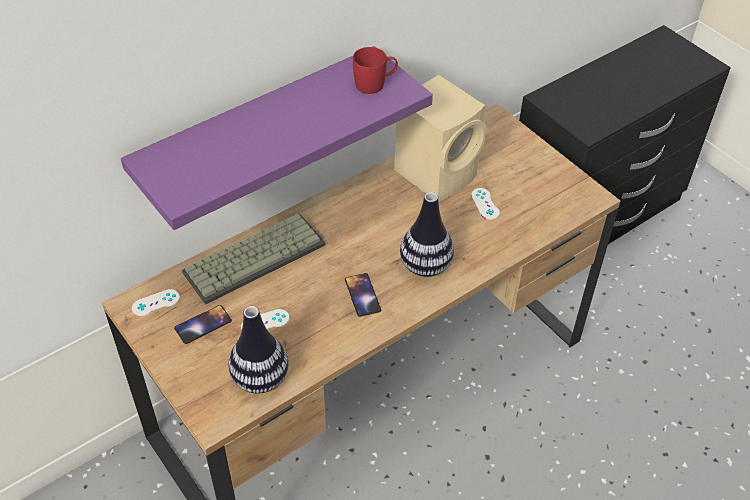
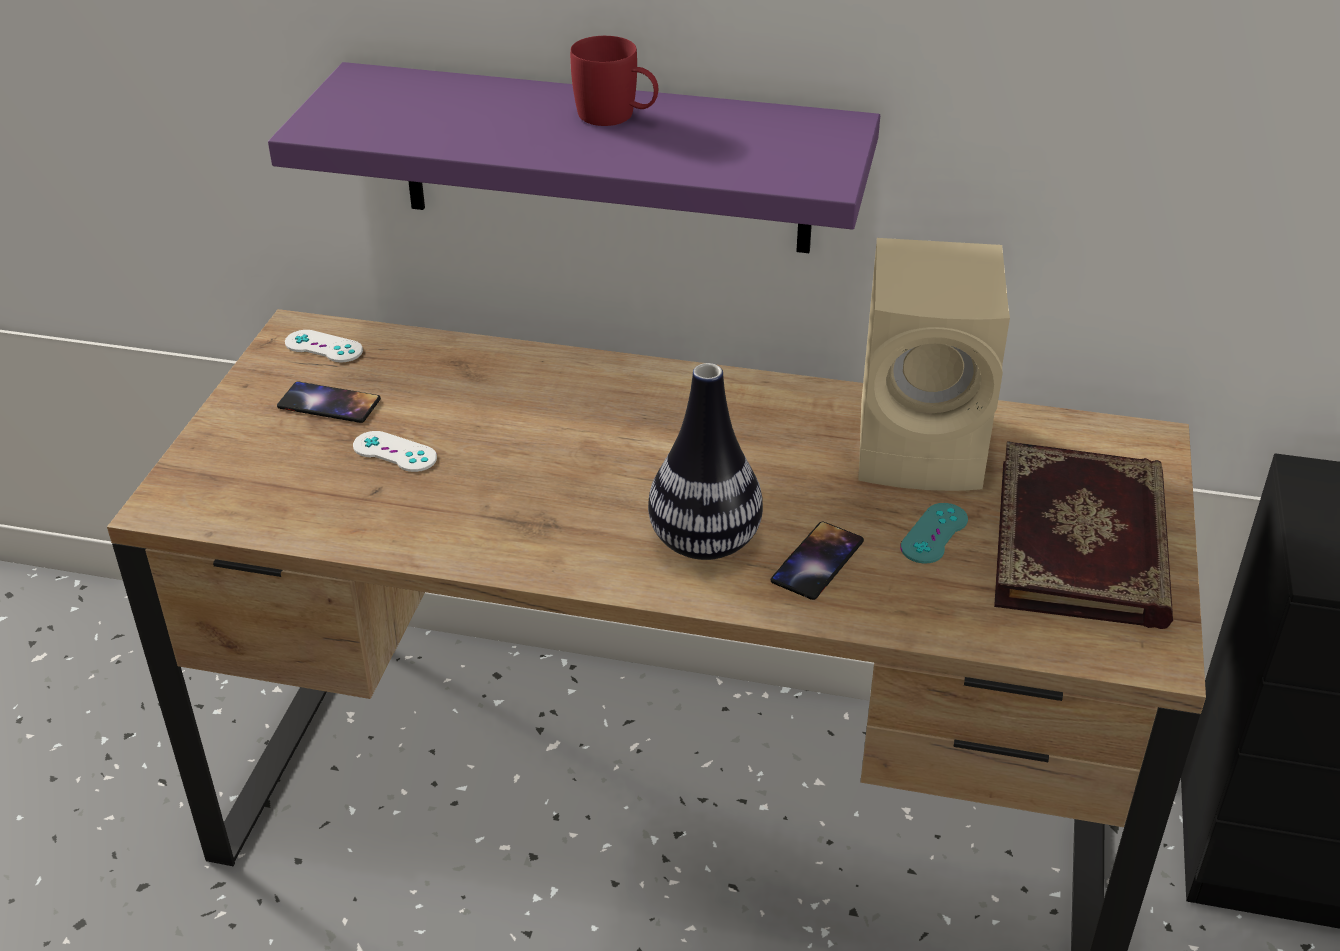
camera: 50 degrees right, 10 degrees down
keyboard [182,214,325,305] -> none
vase [228,306,289,393] -> none
phone [345,273,381,317] -> phone moved to [771,522,864,600]
red mug [353,47,398,94] -> red mug moved to [570,36,658,126]
white game controller [471,188,500,220] -> turquoise game controller [900,503,968,563]
none -> book [994,441,1173,629]

